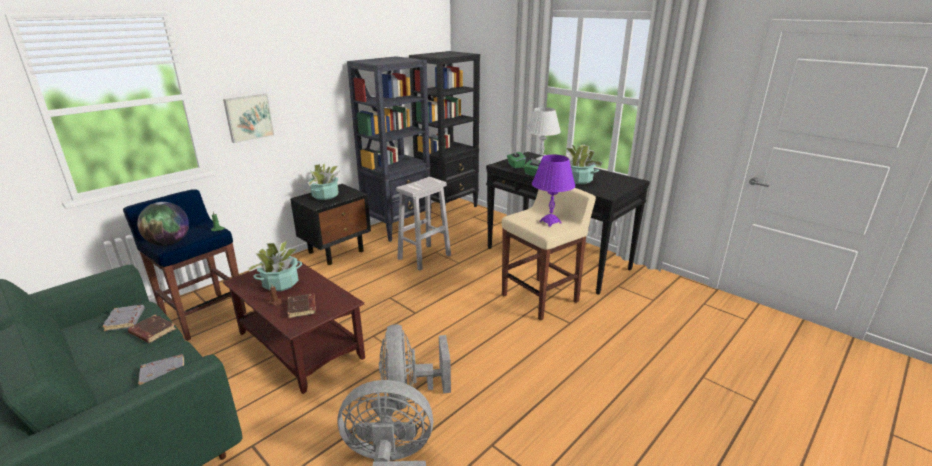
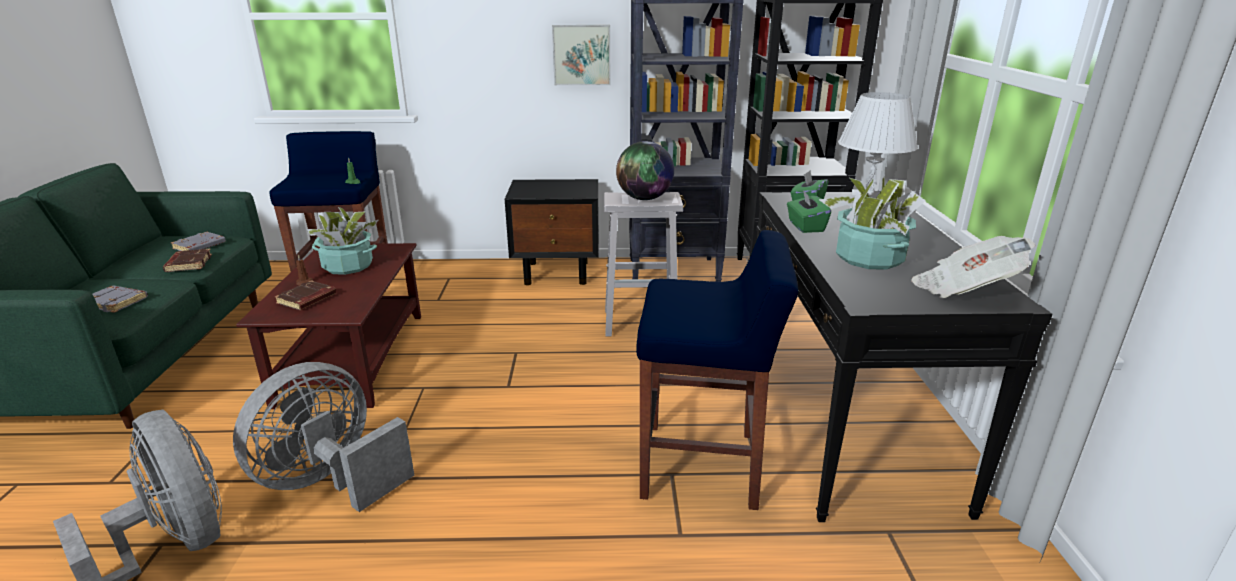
camera: 45 degrees right, 0 degrees up
globe [137,202,189,246] -> globe moved to [616,141,674,200]
picture [223,94,274,143] -> picture moved to [552,25,610,85]
potted plant [308,163,339,200] -> none
beige stool [502,188,596,320] -> blue stool [636,230,798,510]
purple table lamp [532,154,575,227] -> none
none -> newspaper [911,236,1036,298]

